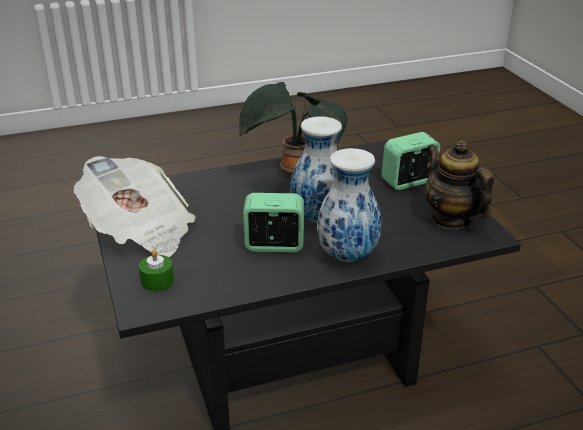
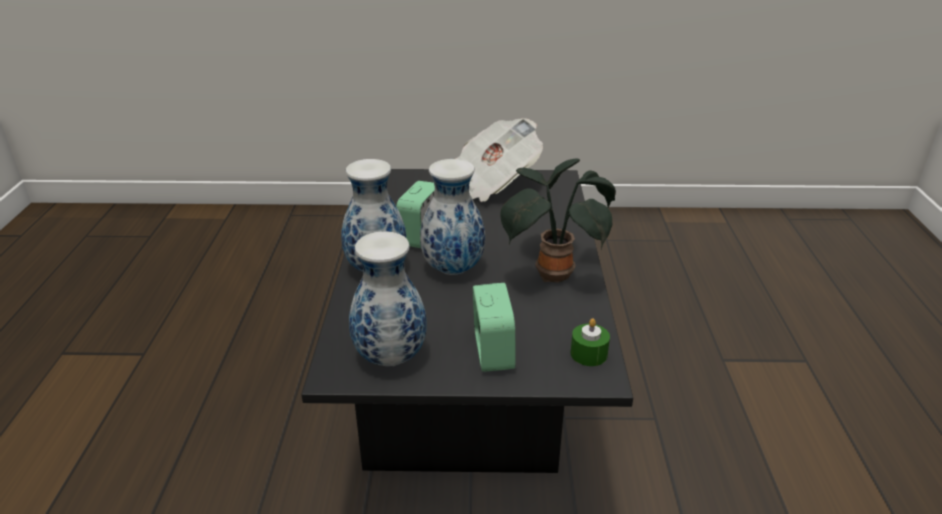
camera: 110 degrees right, 0 degrees up
green candle [139,249,174,292] -> green candle moved to [571,318,610,366]
teapot [425,140,494,229] -> vase [349,231,427,367]

